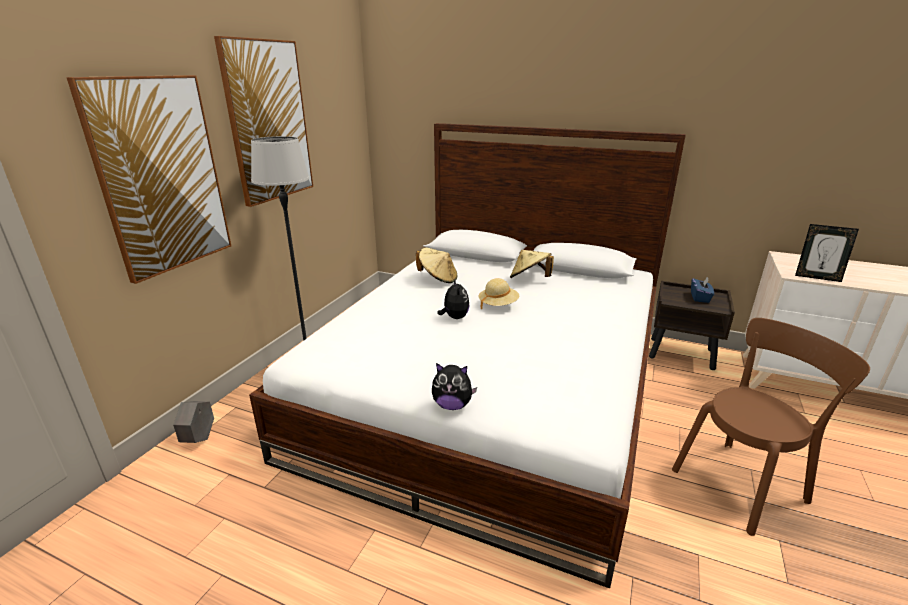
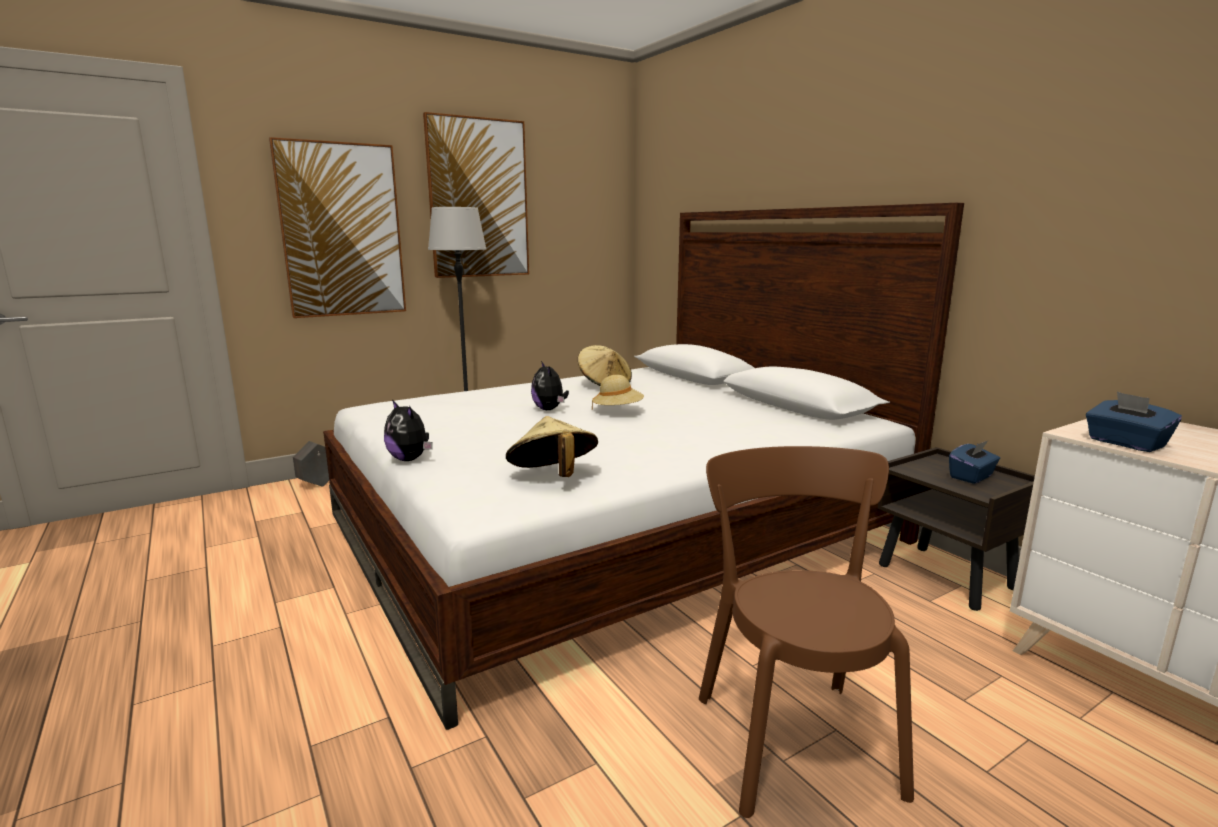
camera: 35 degrees right, 10 degrees down
plush toy [437,278,470,319] -> plush toy turned 135 degrees clockwise [531,361,569,410]
beige hat [510,250,554,278] -> beige hat moved to [506,416,598,477]
brown chair [672,318,870,536] -> brown chair turned 105 degrees counterclockwise [699,446,914,818]
picture frame [795,224,859,282] -> blue tissue box [1086,392,1182,452]

